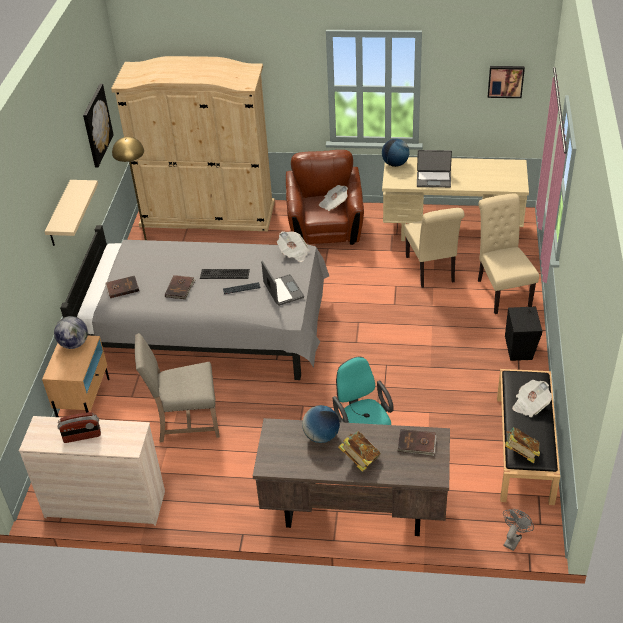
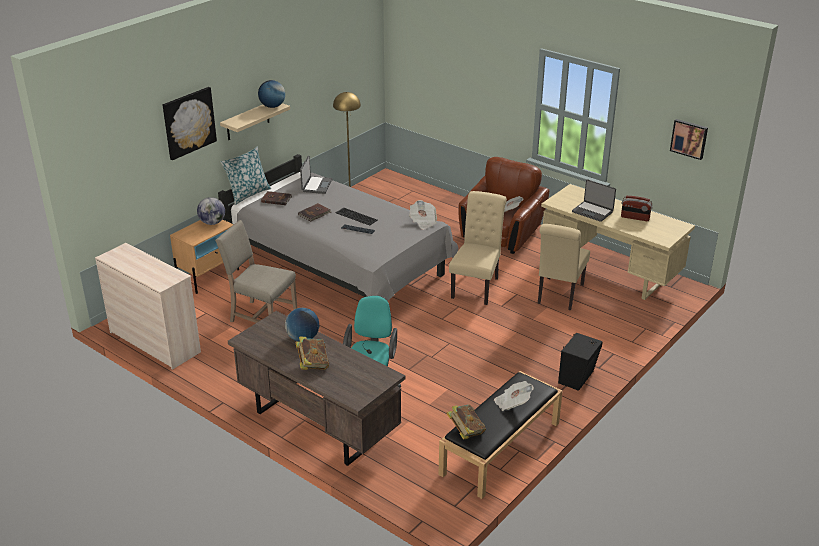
camera: 30 degrees right, 10 degrees down
radio [57,412,101,443] -> radio moved to [621,196,653,221]
picture [83,84,114,168] -> picture moved to [163,87,217,160]
beige wardrobe [111,56,275,231] -> none
laptop [261,261,304,306] -> laptop moved to [300,156,333,194]
globe [382,139,410,167] -> globe moved to [258,80,285,108]
brown book [397,429,437,456] -> none
beige chair [478,194,539,314] -> beige chair moved to [449,191,507,305]
grey fan [503,509,534,551] -> none
none -> pillow [221,147,271,205]

